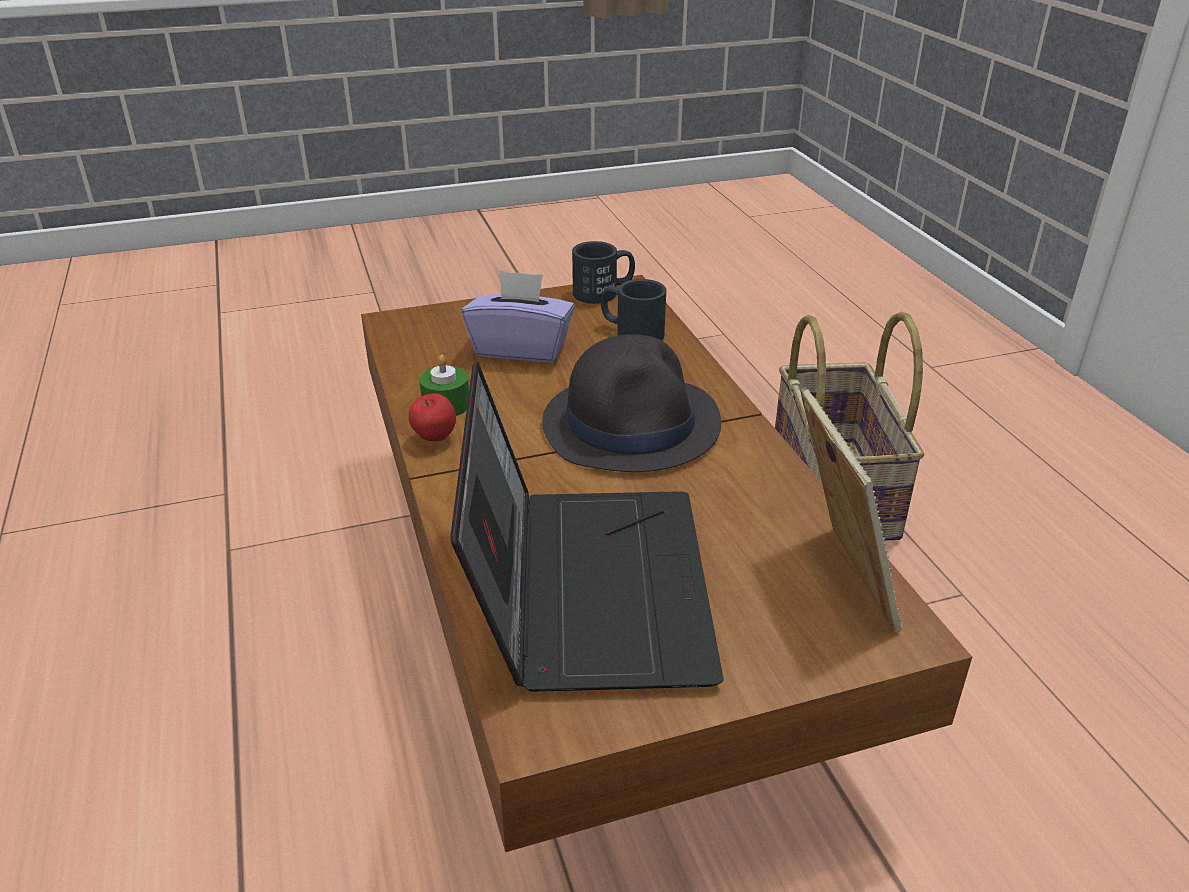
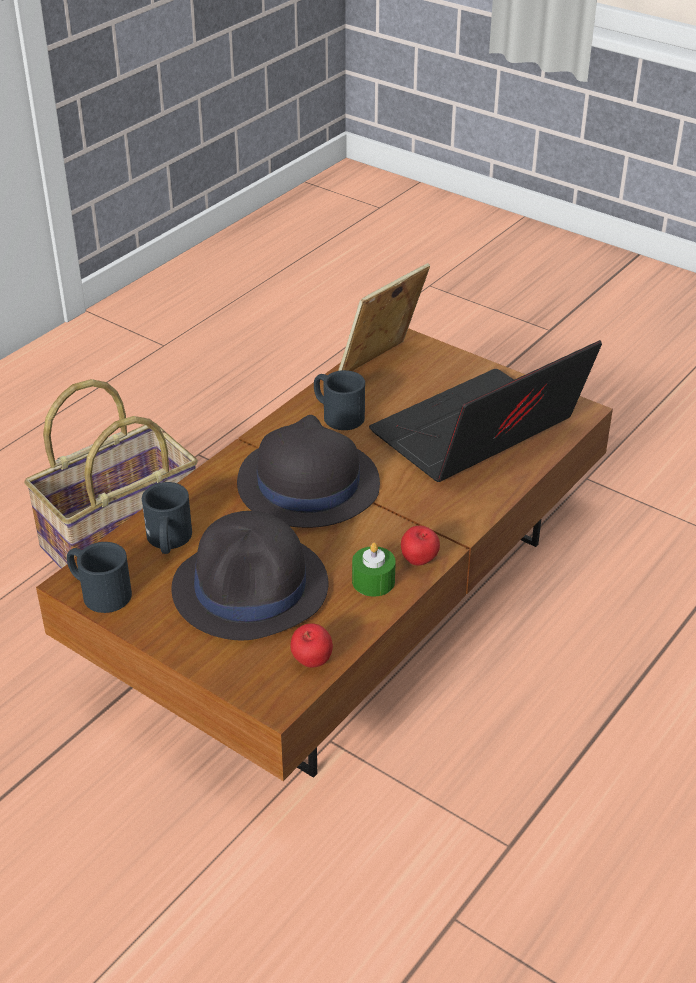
camera: 125 degrees left, 5 degrees up
purple tissue box [462,270,575,362] -> black hat [172,511,328,641]
none -> apple [291,623,333,668]
none -> black mug [314,370,365,430]

